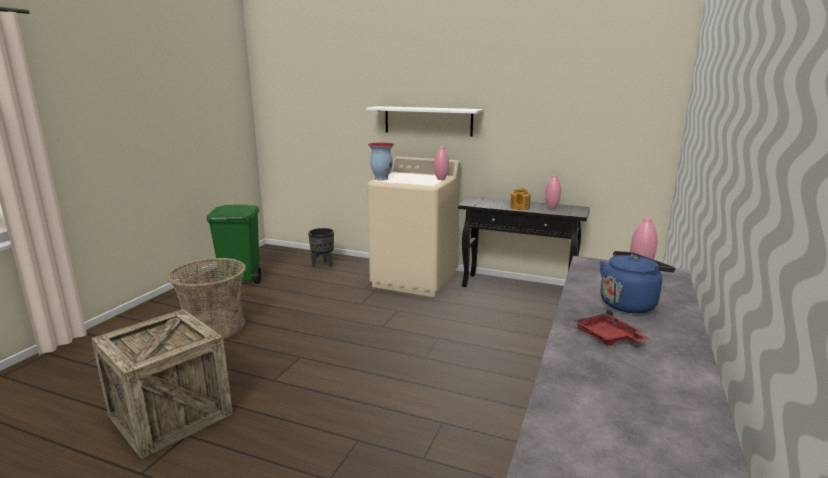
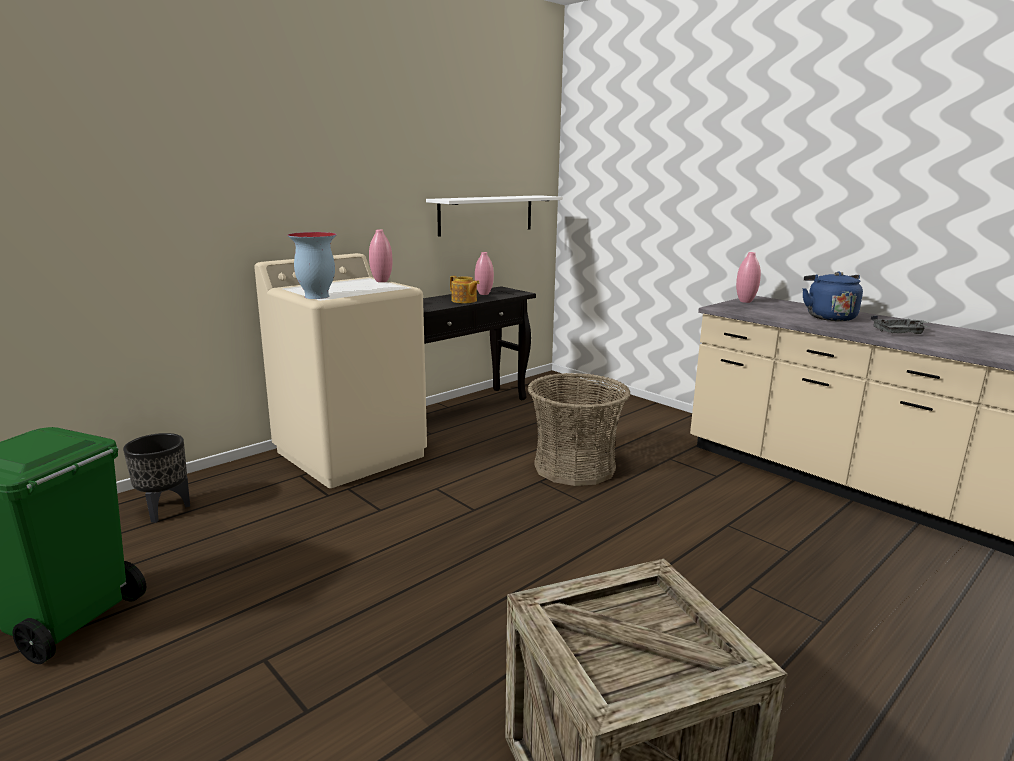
camera: 65 degrees left, 0 degrees up
basket [167,258,246,338] -> basket moved to [528,373,630,486]
white shelf [366,106,483,136] -> white shelf moved to [426,195,563,237]
red tray [573,309,650,345] -> grey tray [871,315,929,334]

